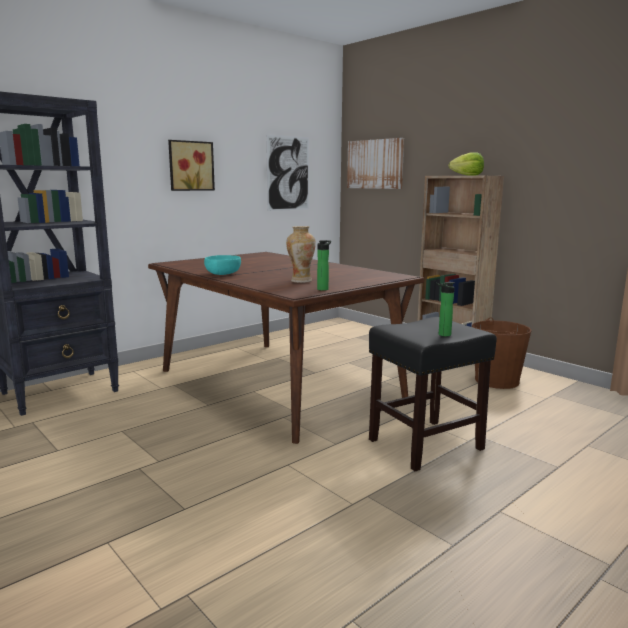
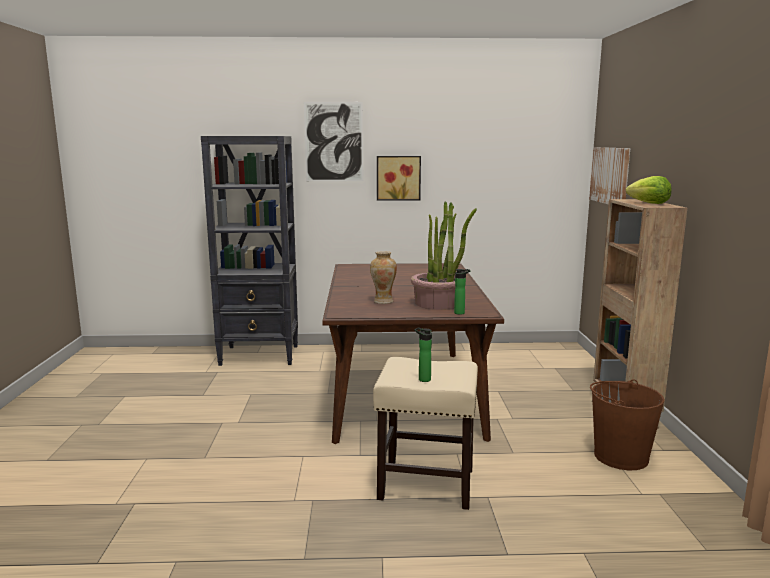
camera: 40 degrees right, 0 degrees up
turquoise bowl [204,255,241,275] -> none
picture [266,134,309,211] -> picture moved to [304,102,363,181]
bottle [317,240,331,291] -> bottle moved to [454,269,470,315]
black stool [369,317,497,471] -> beige stool [373,357,478,510]
none -> potted plant [411,201,477,310]

